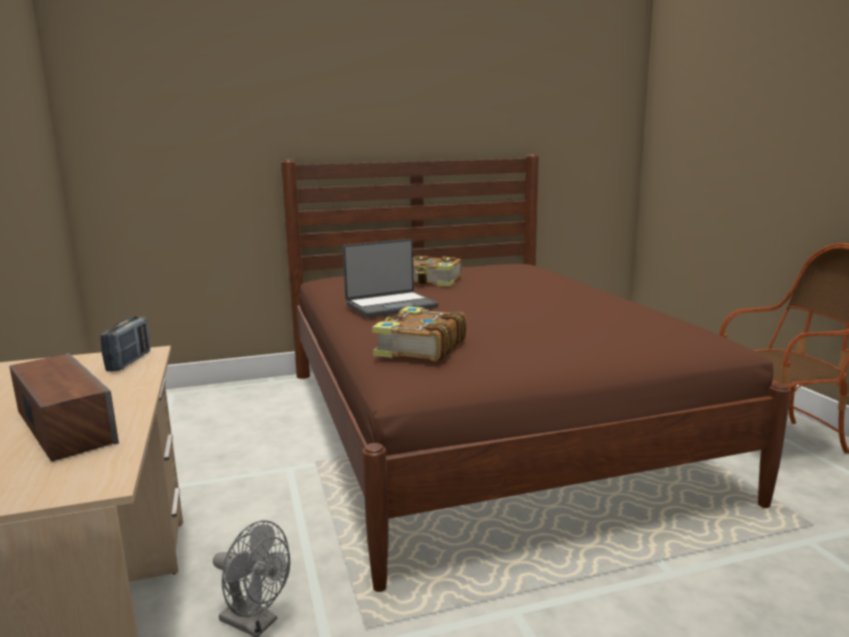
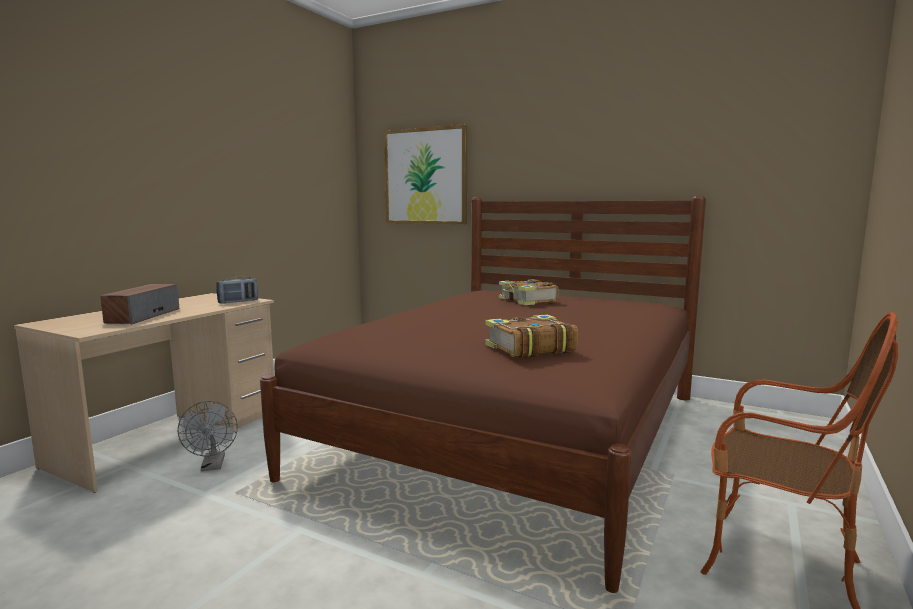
camera: 45 degrees right, 5 degrees down
laptop [343,239,438,318] -> none
book [372,306,467,361] -> book moved to [485,314,578,359]
none -> picture [384,125,467,224]

